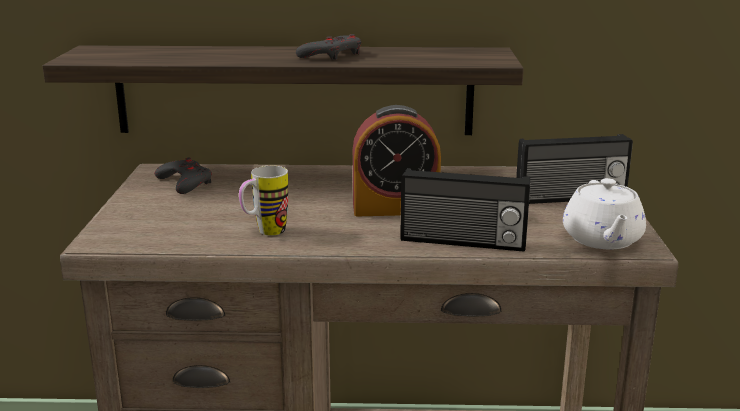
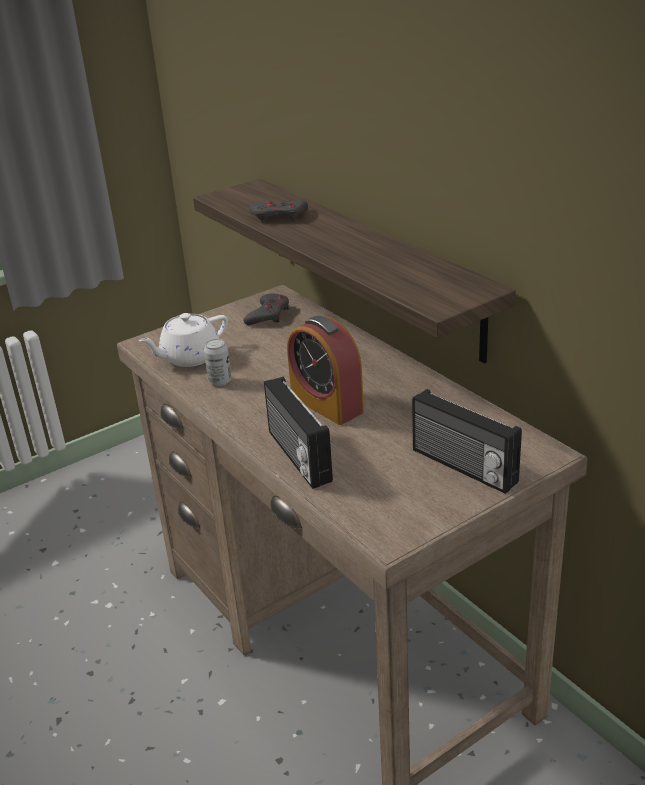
camera: 55 degrees right, 10 degrees up
mug [239,166,288,236] -> can [204,339,232,386]
grey game controller [296,34,362,60] -> grey game controller moved to [249,200,308,223]
white teapot [563,178,646,249] -> white teapot moved to [139,313,228,367]

